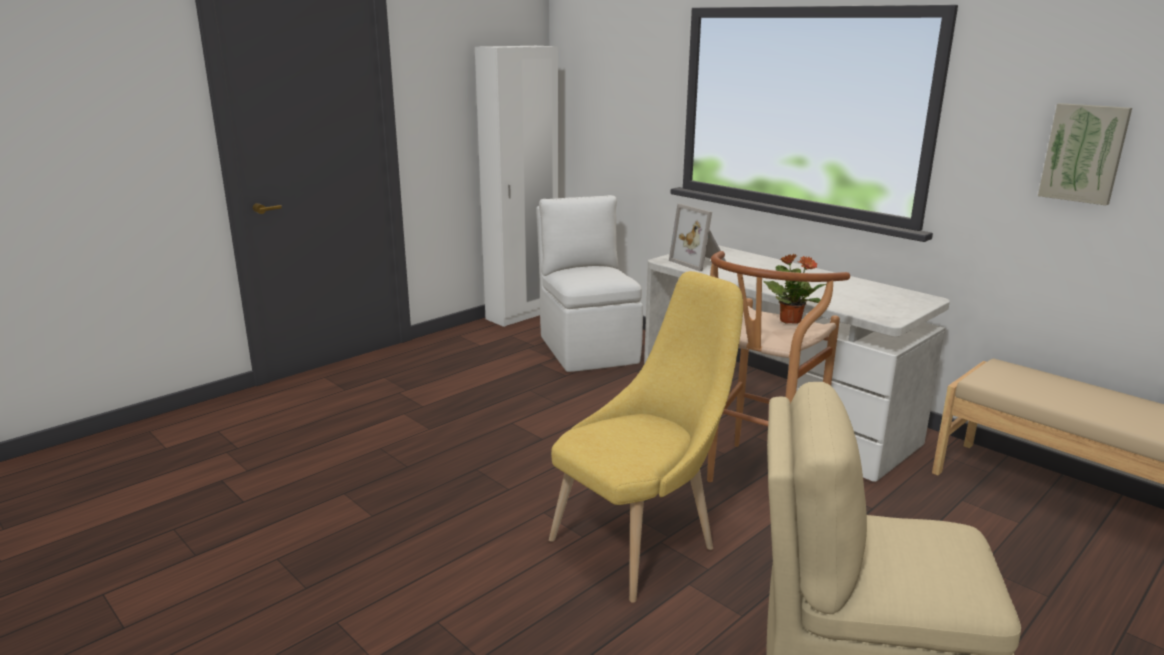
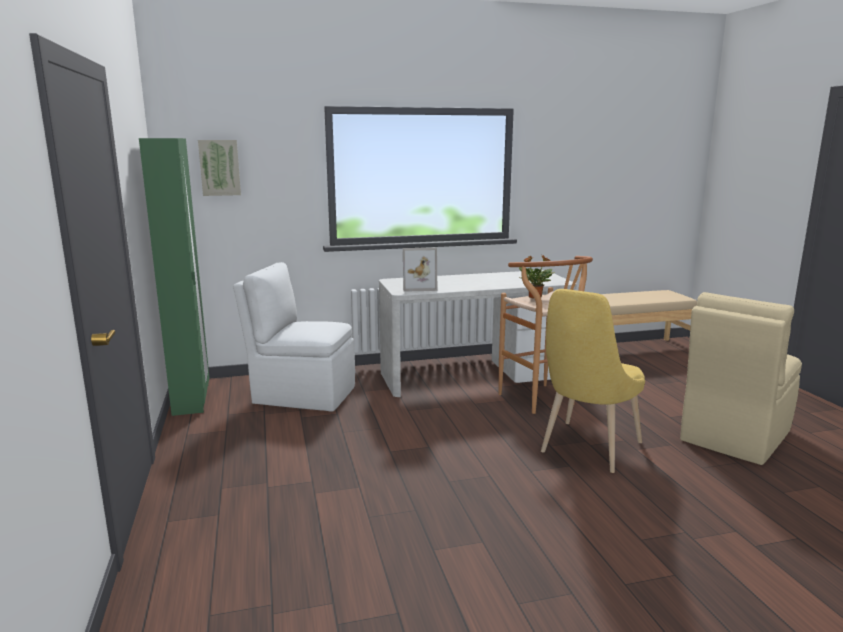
camera: 60 degrees left, 5 degrees down
white wardrobe [475,46,559,327] -> green wardrobe [139,138,209,416]
yellow chair [549,271,743,603] -> yellow chair turned 135 degrees counterclockwise [541,289,645,473]
picture [1038,103,1132,205] -> picture moved to [198,140,241,196]

